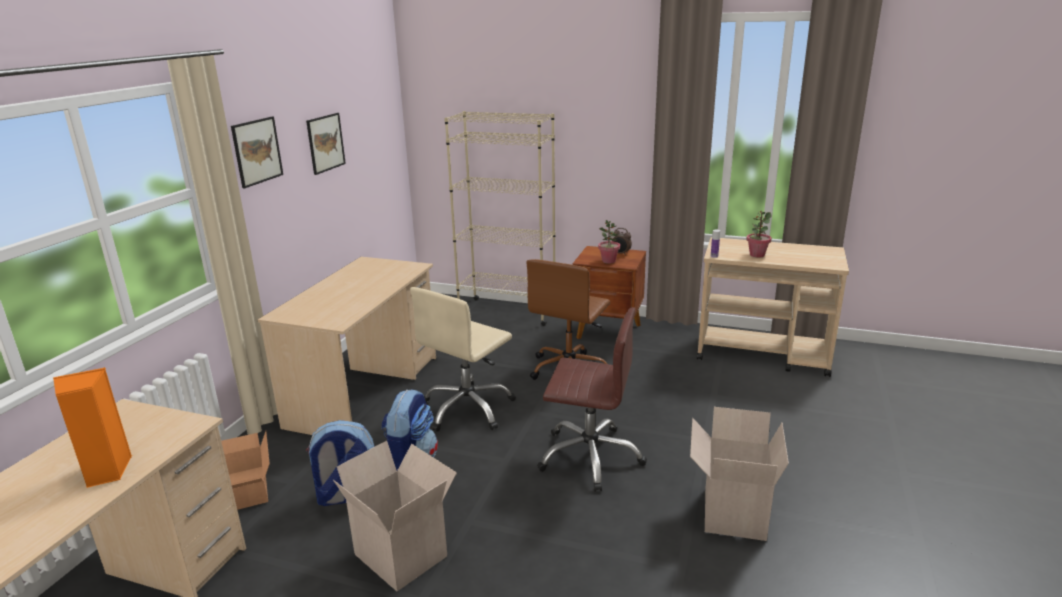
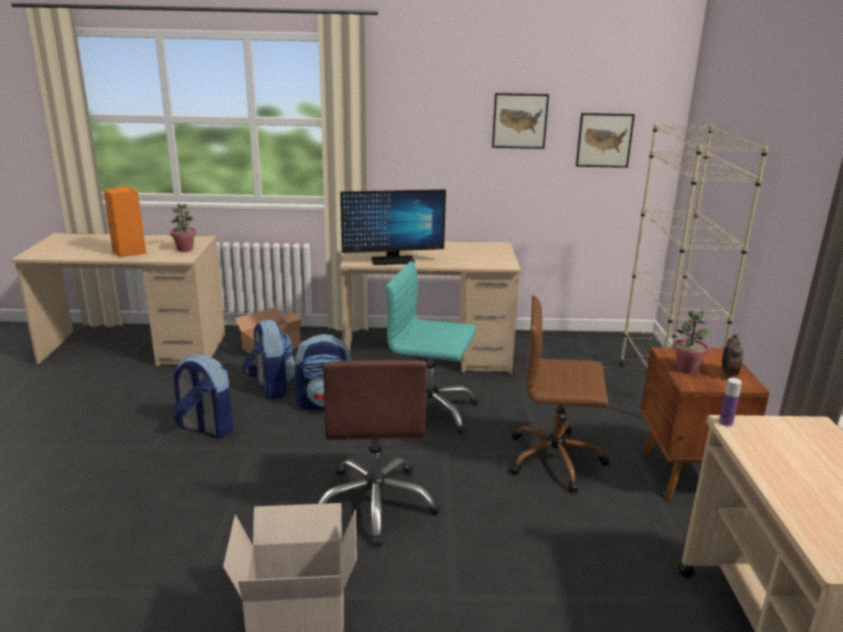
camera: 70 degrees right, 0 degrees up
picture [231,117,283,188] -> picture moved to [576,113,635,168]
cardboard box [333,441,457,591] -> backpack [171,354,234,438]
beige office chair [410,287,516,432] -> turquoise office chair [386,261,479,435]
potted plant [746,211,772,258] -> potted plant moved to [170,204,196,252]
none -> monitor [340,189,446,265]

